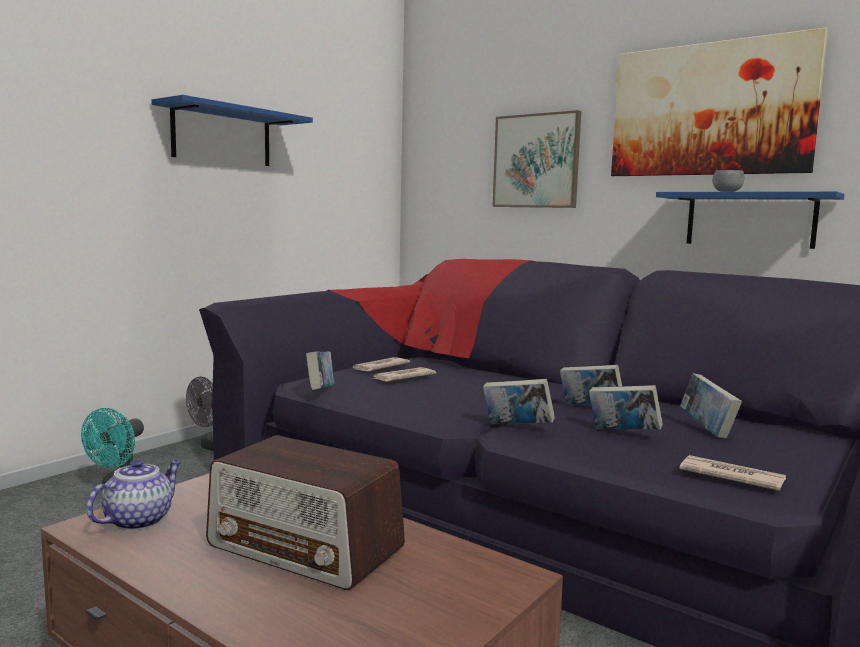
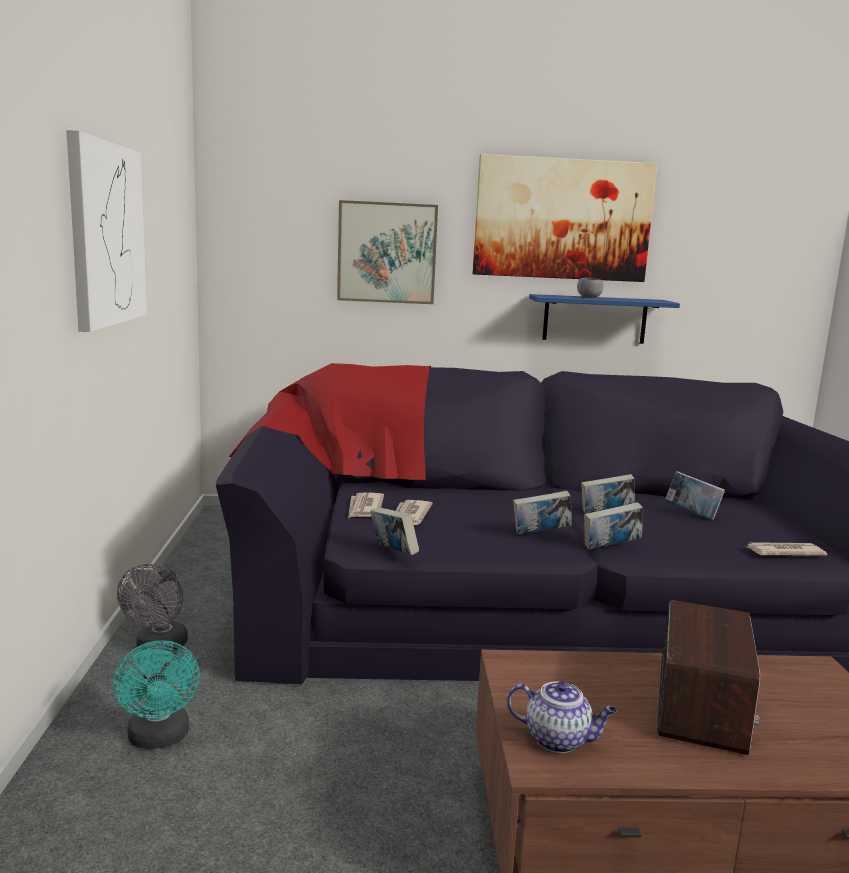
camera: 40 degrees left, 5 degrees up
teapot [86,459,182,531] -> teapot turned 120 degrees clockwise [507,681,617,753]
blue shelf [151,95,313,166] -> picture [66,130,147,332]
radio [206,435,405,590] -> radio turned 60 degrees counterclockwise [657,600,760,755]
book [589,385,663,430] -> book moved to [513,491,572,535]

